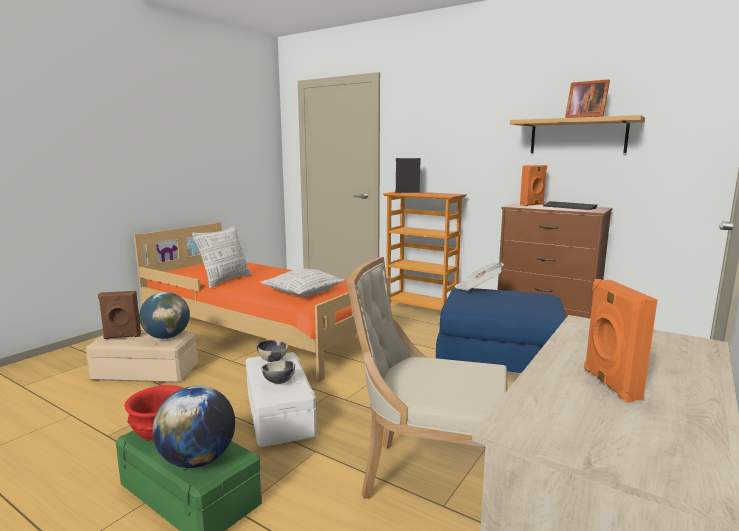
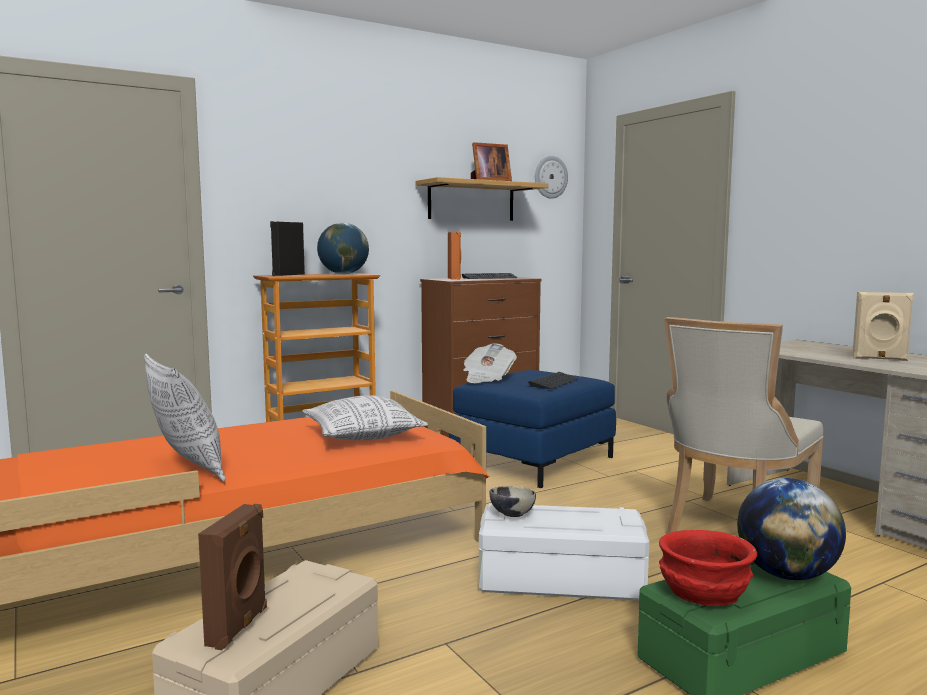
camera: 65 degrees left, 5 degrees down
globe [139,292,190,339] -> globe moved to [317,223,369,274]
bowl [261,361,295,384] -> none
orange speaker [584,279,657,403] -> beige speaker [852,292,914,361]
none -> keyboard [528,372,578,389]
none -> wall clock [535,156,568,199]

